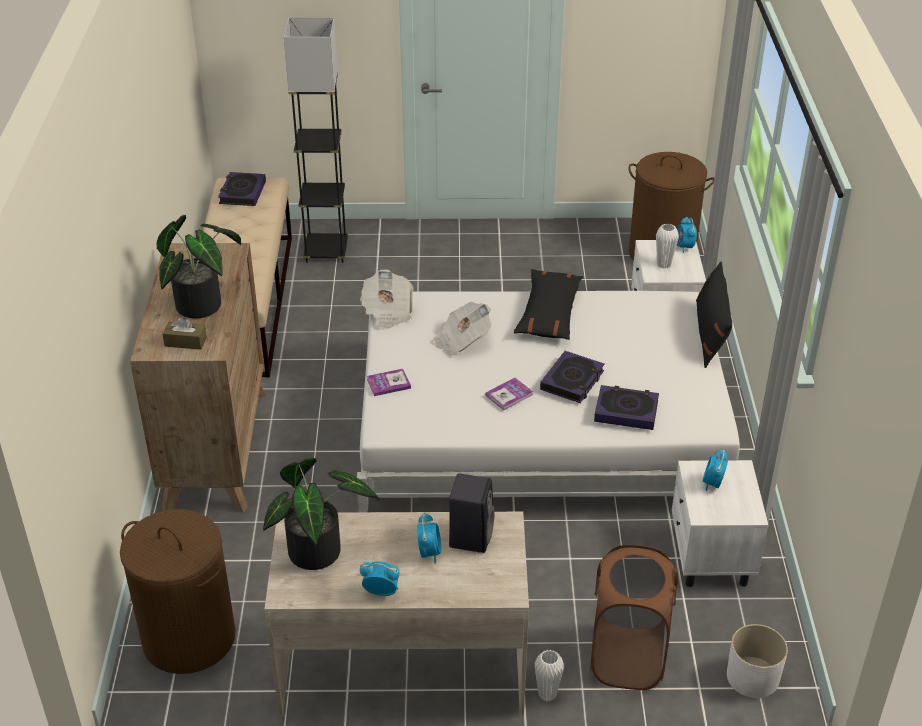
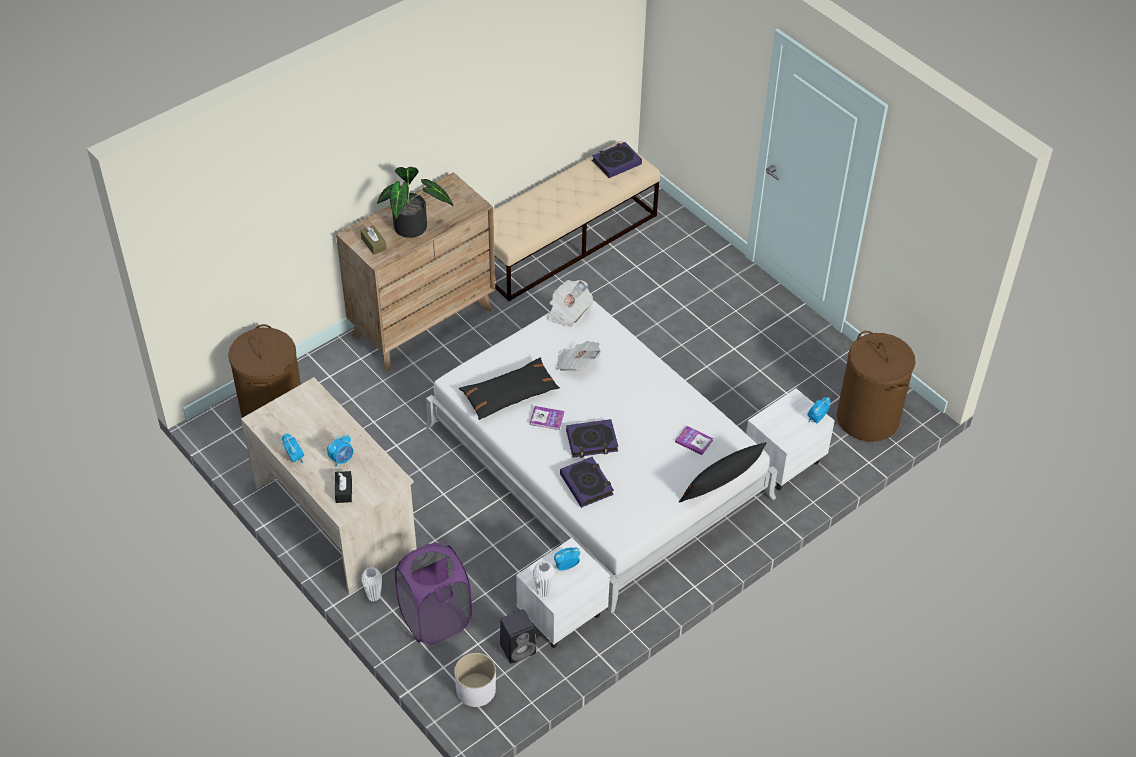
camera: 50 degrees right, 10 degrees up
potted plant [263,457,380,570] -> none
grey floor lamp [284,17,348,263] -> none
book [367,369,411,396] -> book moved to [675,426,713,455]
black speaker [449,473,495,553] -> black speaker moved to [500,609,536,664]
black pillow [514,269,583,340] -> black pillow moved to [459,357,560,420]
brown laundry basket [590,545,678,690] -> purple laundry basket [395,543,472,645]
white vase [656,224,679,269] -> white vase moved to [533,561,555,597]
none -> black tissue box [335,471,352,503]

